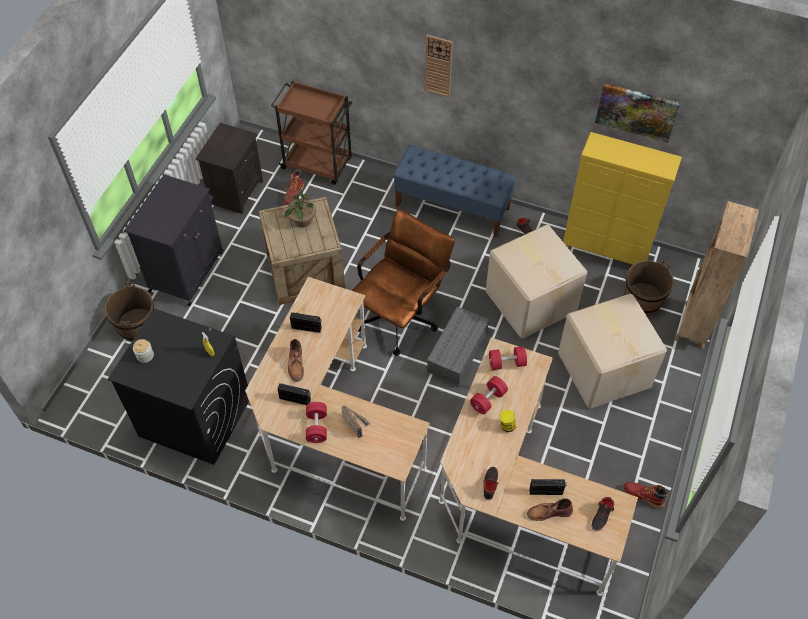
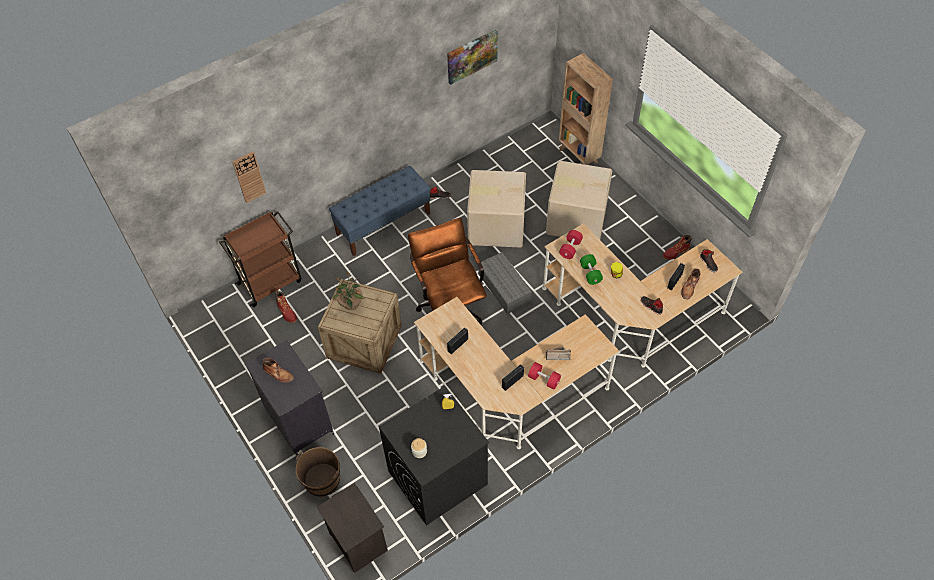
camera: 55 degrees left, 0 degrees up
black nightstand [195,123,263,214] -> black nightstand moved to [317,483,388,573]
brown boot [288,339,304,382] -> brown boot moved to [263,358,294,383]
wall clock [425,35,453,97] -> wall clock moved to [232,151,266,203]
red dumbbell [470,376,508,414] -> green dumbbell [580,254,603,285]
yellow dresser [563,132,682,265] -> none
brown bucket [624,260,674,314] -> none

